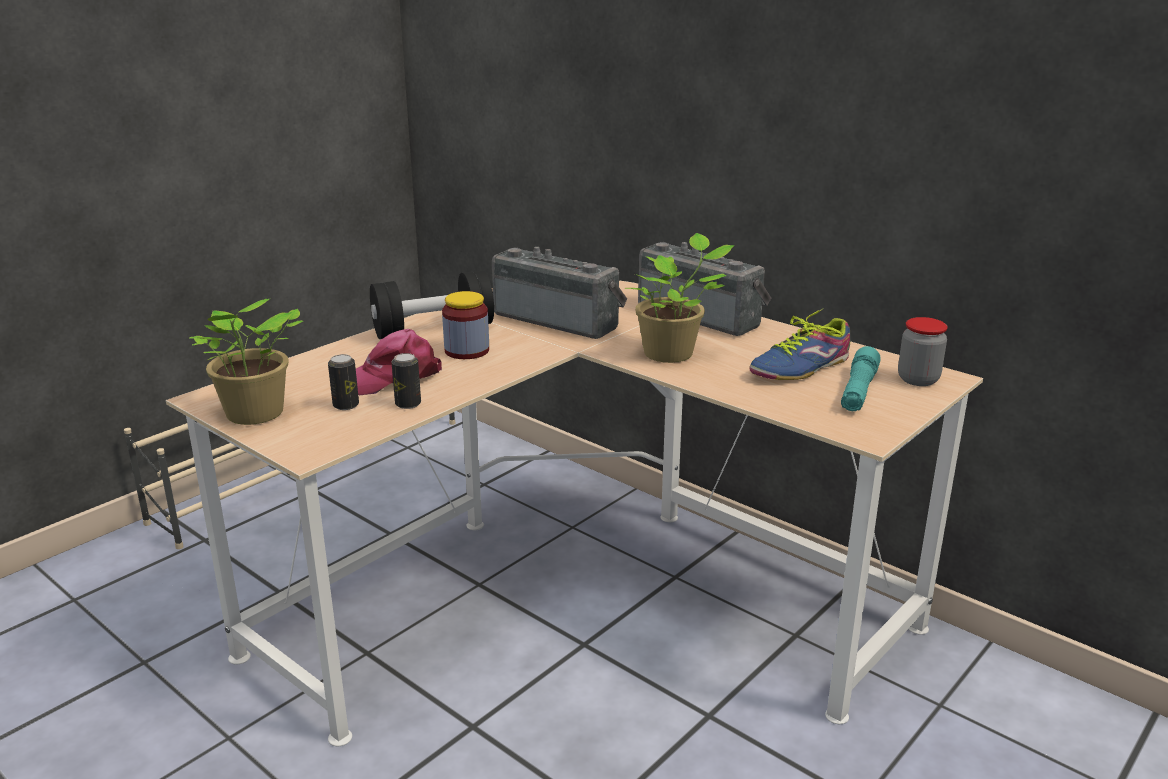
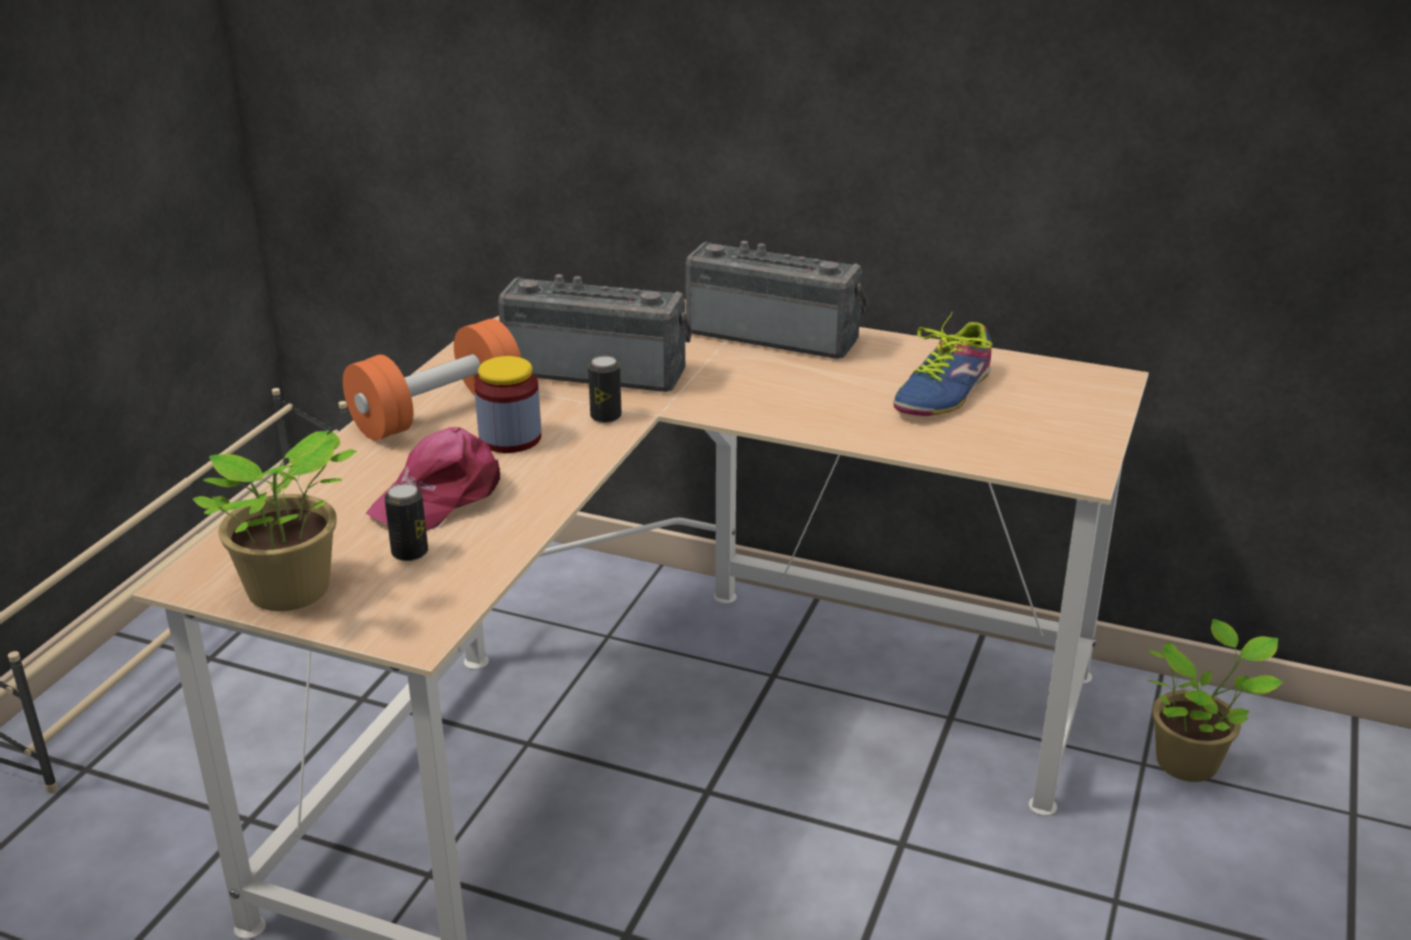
camera: 20 degrees left, 5 degrees up
black dumbbell [370,271,494,339] -> orange dumbbell [343,319,521,441]
can [392,353,421,409] -> can moved to [588,356,622,423]
potted plant [624,233,735,363] -> potted plant moved to [1147,619,1284,782]
turquoise flashlight [841,346,881,411] -> none
jar [898,317,948,386] -> none

